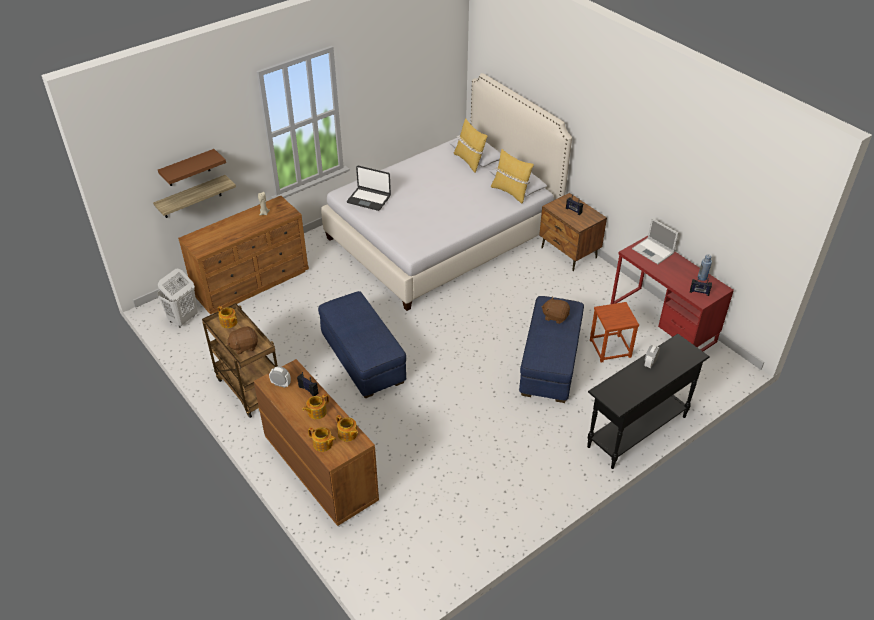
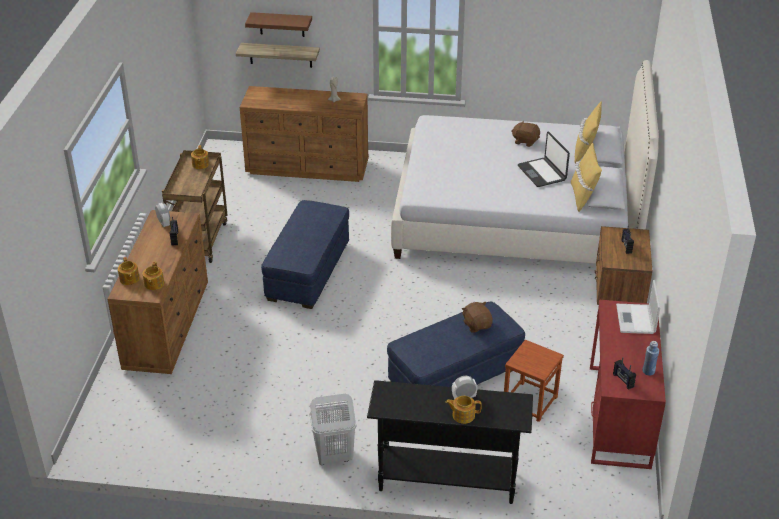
camera: 45 degrees right, 5 degrees down
white laundry basket [157,269,198,328] -> white laundry basket moved to [309,394,357,465]
brown plush toy [226,326,258,355] -> brown plush toy moved to [511,121,540,147]
teapot [302,394,329,419] -> teapot moved to [445,396,482,424]
laptop [347,166,391,211] -> laptop moved to [518,132,570,187]

